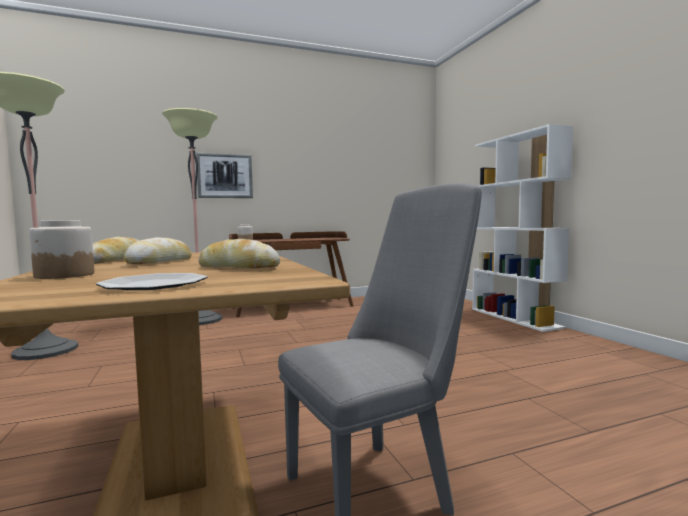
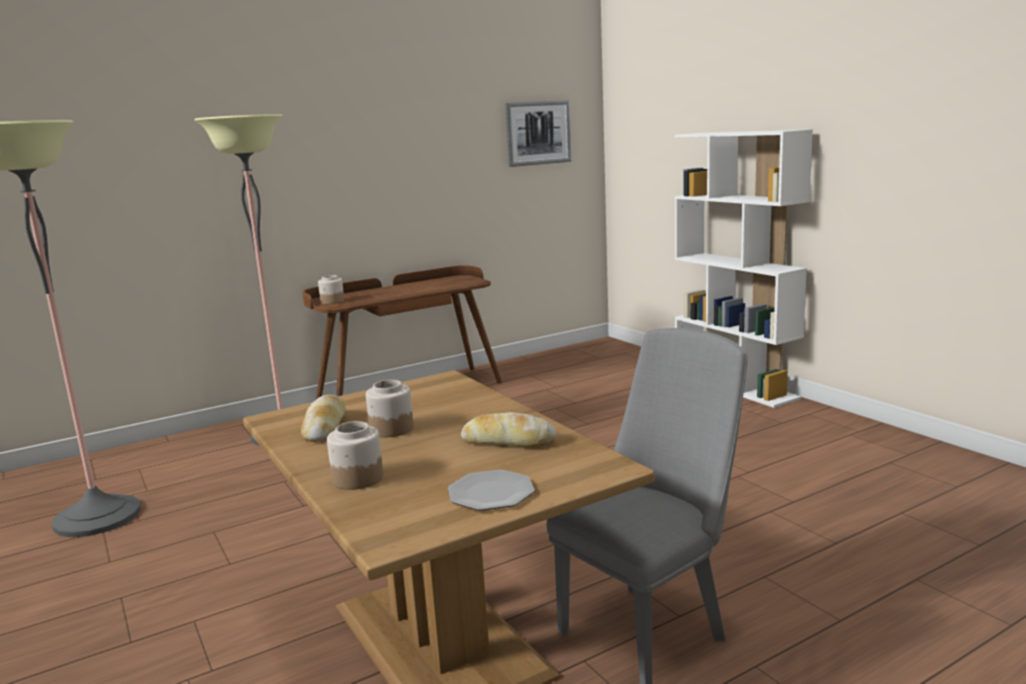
camera: 10 degrees left, 10 degrees up
bread [124,237,192,264] -> jar [366,380,414,437]
picture [196,153,253,198] -> picture moved to [505,100,572,167]

